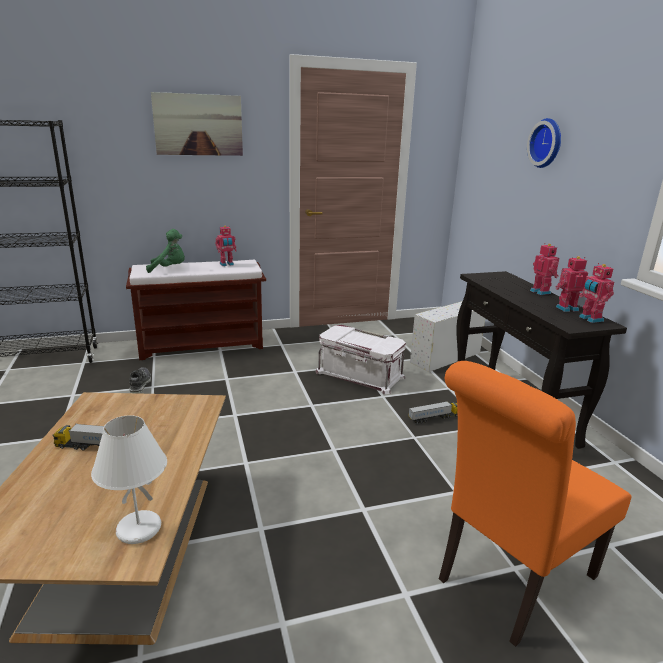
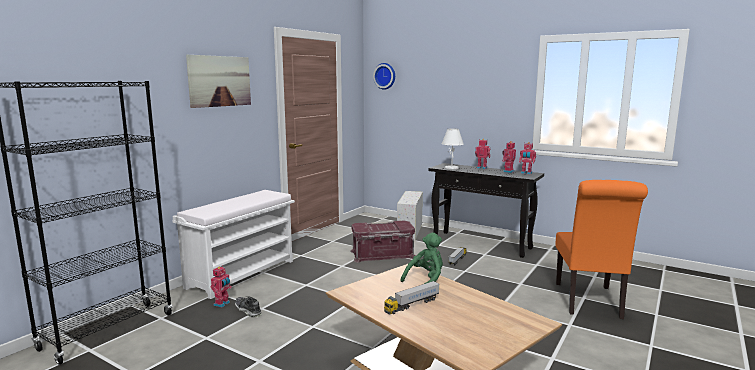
camera: 40 degrees left, 10 degrees down
white table lamp [91,415,167,544] -> white table lamp moved to [442,128,464,170]
brown bench [126,260,266,360] -> white bench [172,190,295,299]
green plush toy [146,229,185,273] -> green plush toy moved to [400,232,443,284]
toy robot [215,226,237,266] -> toy robot moved to [210,265,232,307]
white storage box [315,325,406,394] -> red storage box [350,221,416,263]
wall clock [527,118,561,168] -> wall clock moved to [373,63,395,90]

